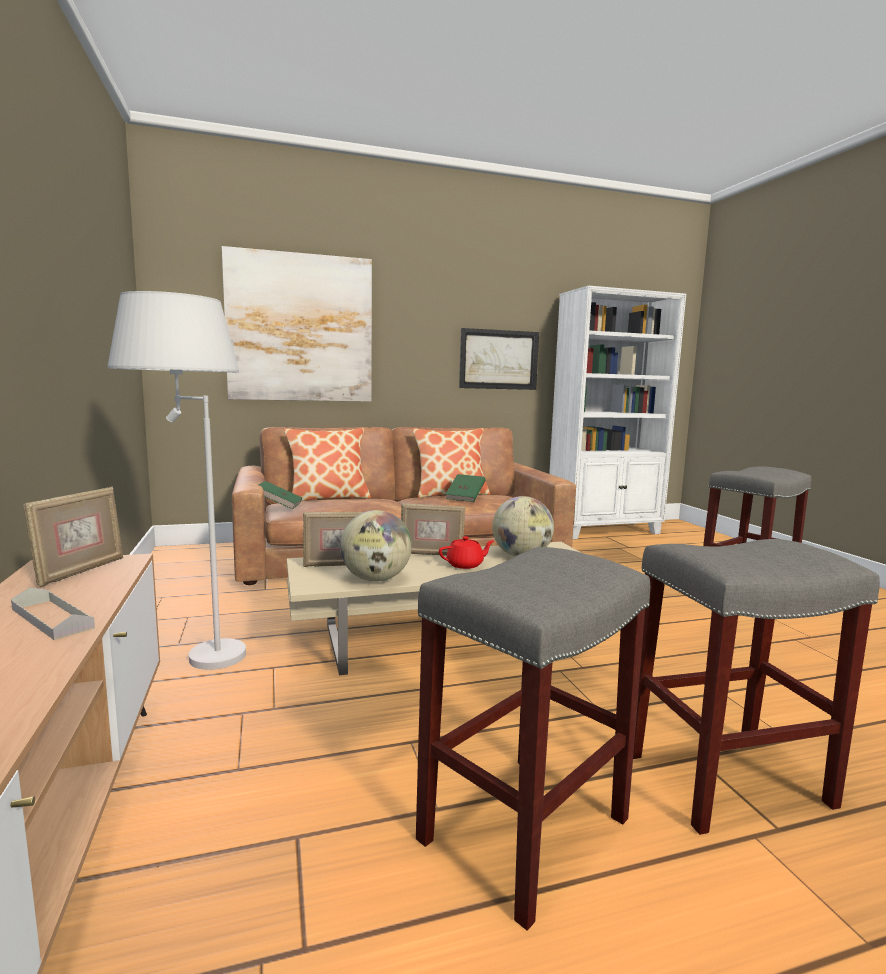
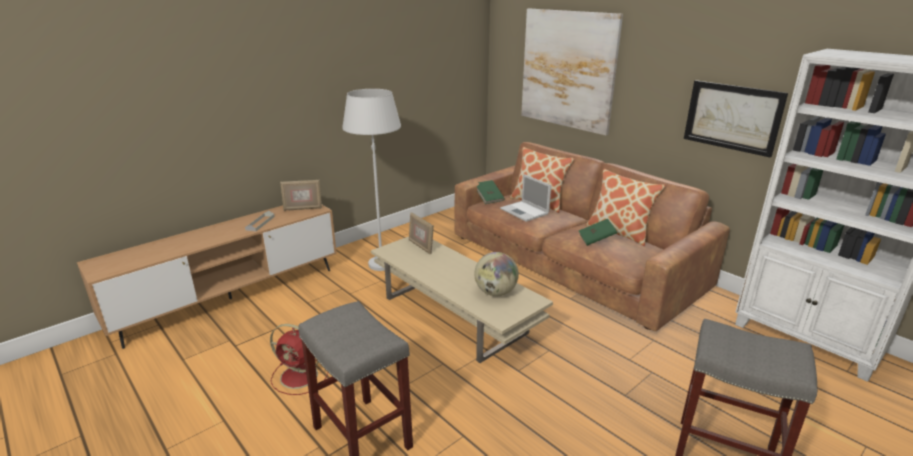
camera: 65 degrees right, 15 degrees up
globe [340,510,412,582] -> none
picture frame [401,503,465,556] -> none
grey stool [416,547,650,931] -> red fan [270,324,328,395]
red teapot [439,536,494,569] -> none
none -> laptop [500,174,551,222]

